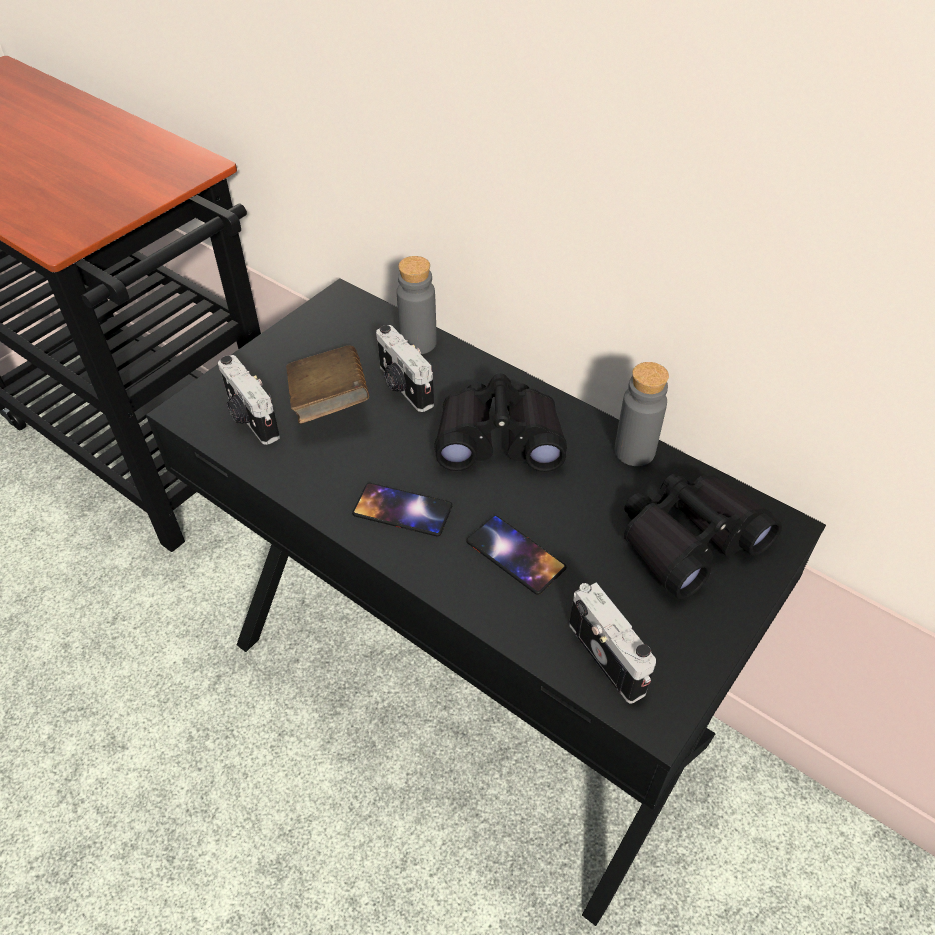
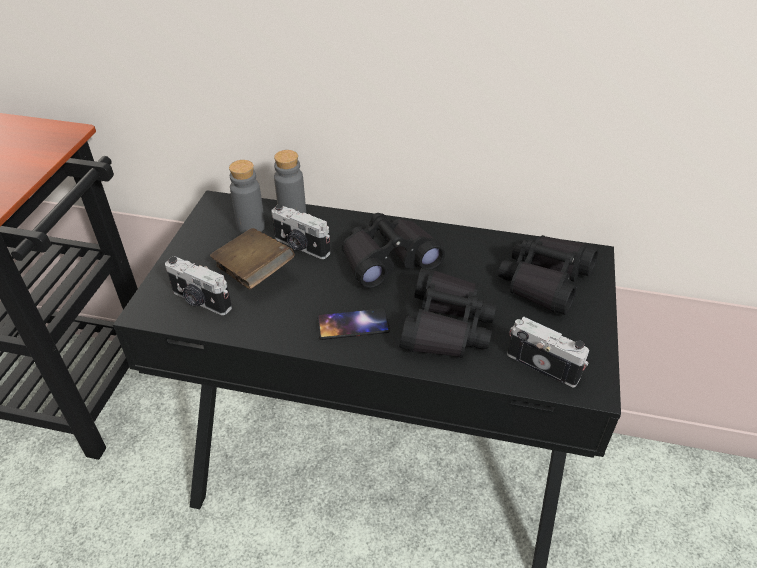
camera: 25 degrees left, 5 degrees down
phone [466,515,566,595] -> black binoculars [399,268,496,358]
grey bottle [614,362,669,466] -> grey bottle moved to [229,160,265,234]

